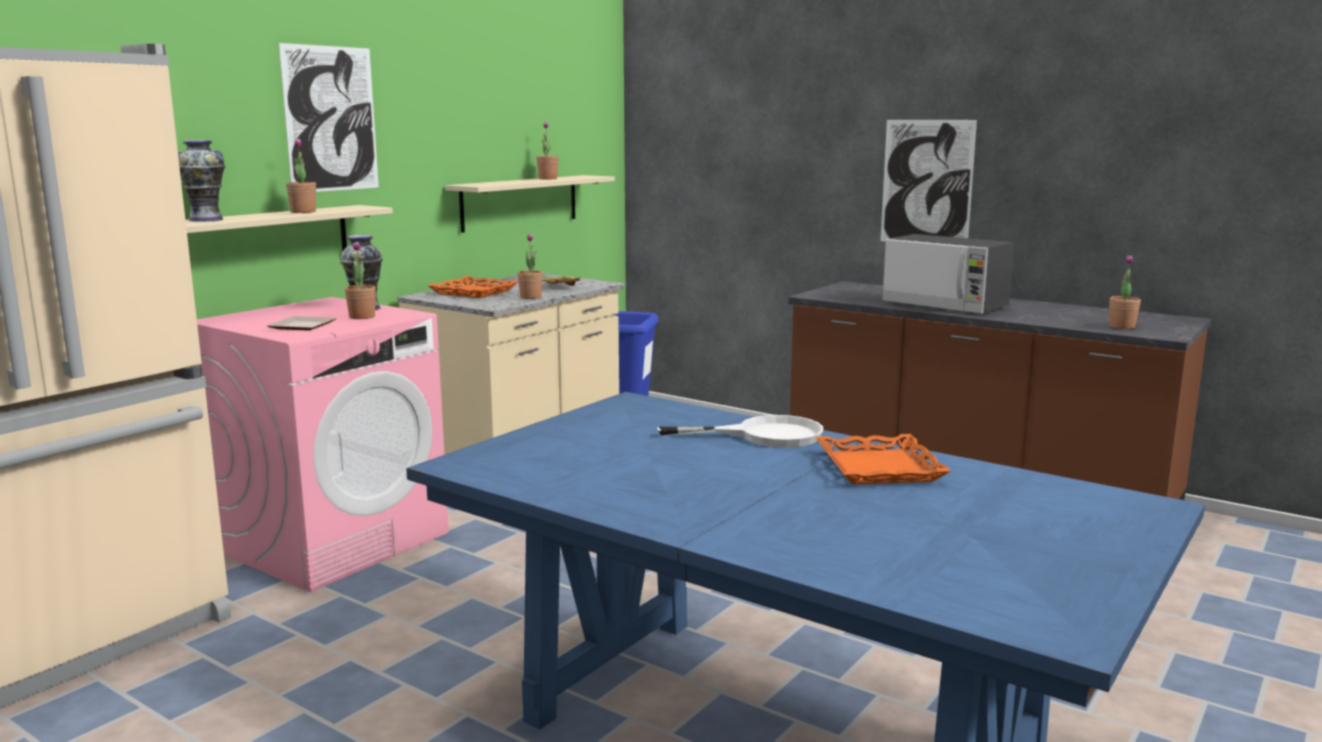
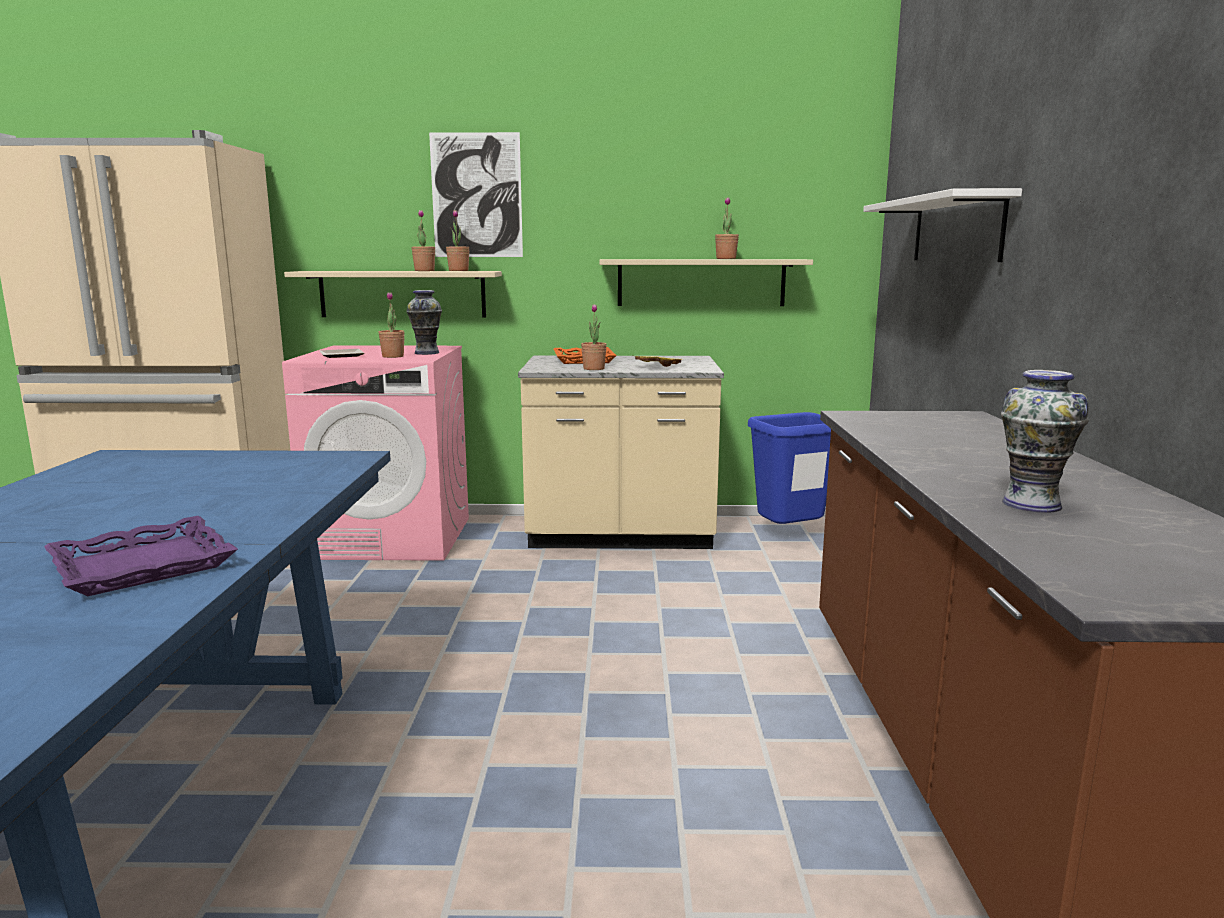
camera: 55 degrees right, 0 degrees up
vase [178,140,225,222] -> vase moved to [1001,370,1088,513]
white frying pan [657,415,823,448] -> none
orange tray [816,434,951,484] -> purple tray [44,516,238,596]
picture [881,120,977,242] -> none
microwave [882,234,1014,314] -> none
potted plant [1109,255,1141,329] -> potted plant moved to [446,210,470,271]
none -> white shelf [863,188,1022,262]

